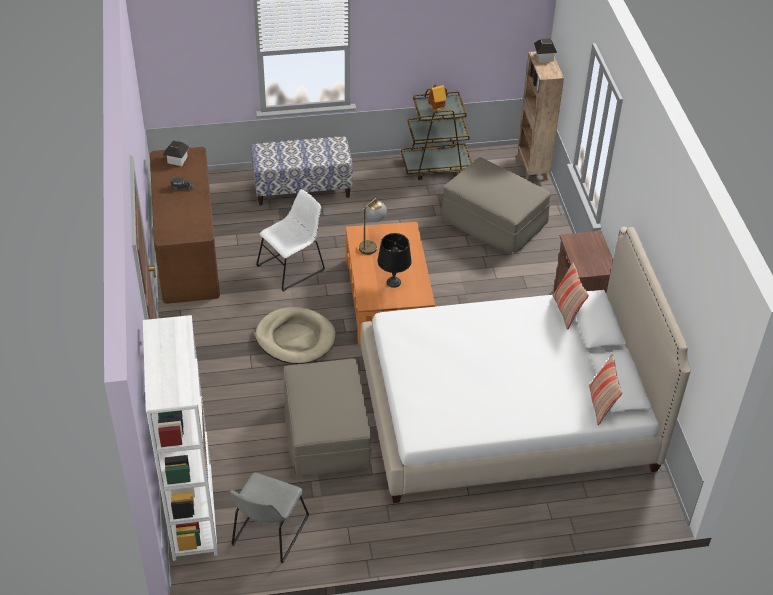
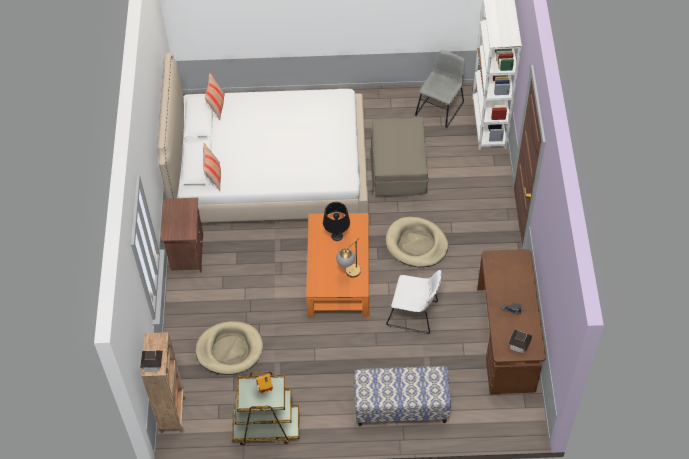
camera: 170 degrees left, 10 degrees up
white chair [256,189,325,291] -> white chair turned 135 degrees counterclockwise [386,270,441,334]
beige ottoman [441,157,551,254] -> beige dog bed [196,321,263,375]

